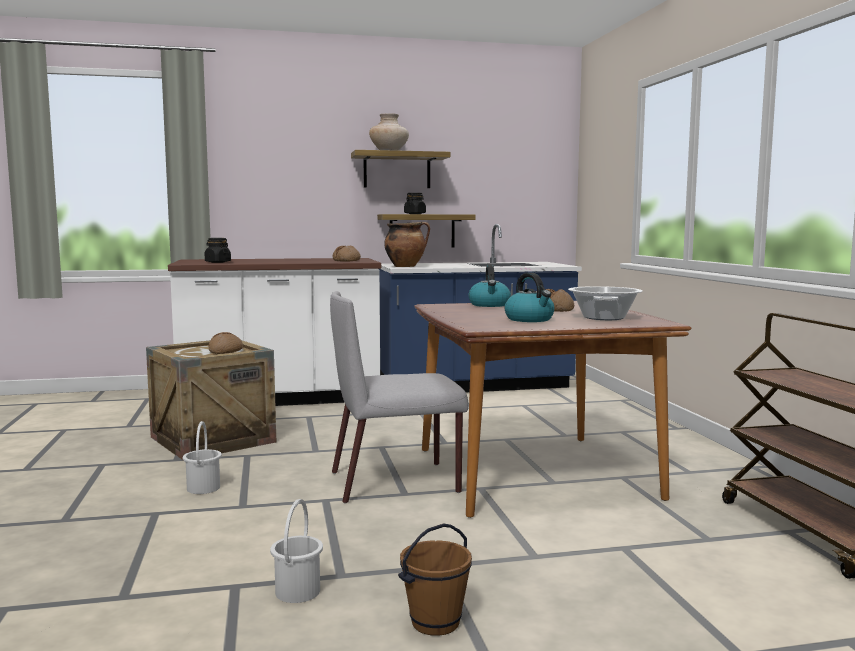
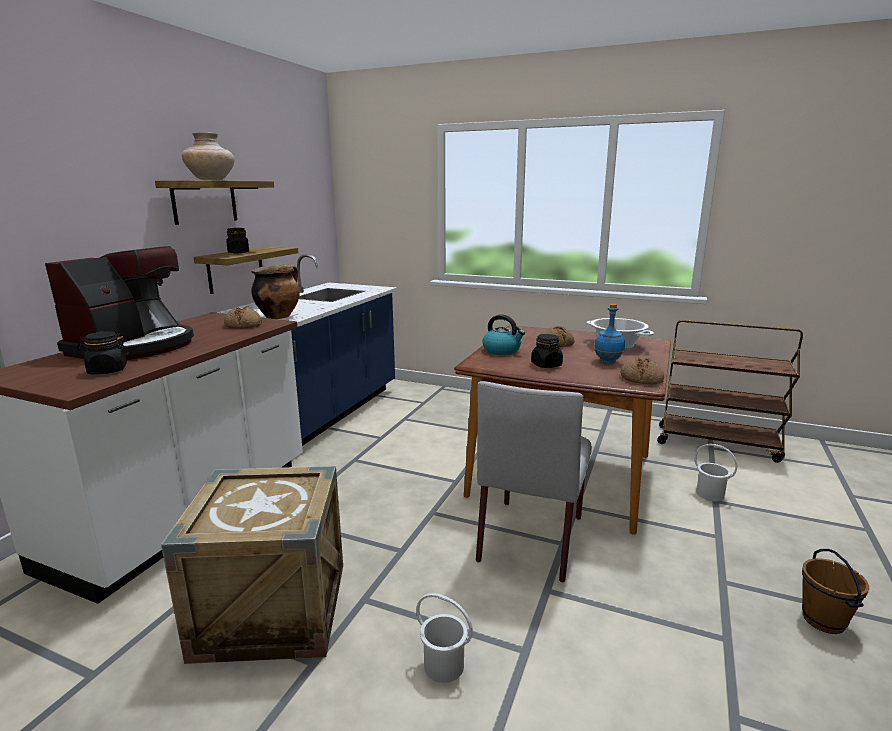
camera: 55 degrees left, 10 degrees up
bread [209,332,243,354] -> bread moved to [620,358,664,385]
white bucket [270,499,323,603] -> white bucket moved to [695,444,737,501]
kettle [504,272,554,322] -> blue bottle [594,304,625,364]
none -> coffee machine [45,246,194,360]
none -> black jar [531,334,563,368]

